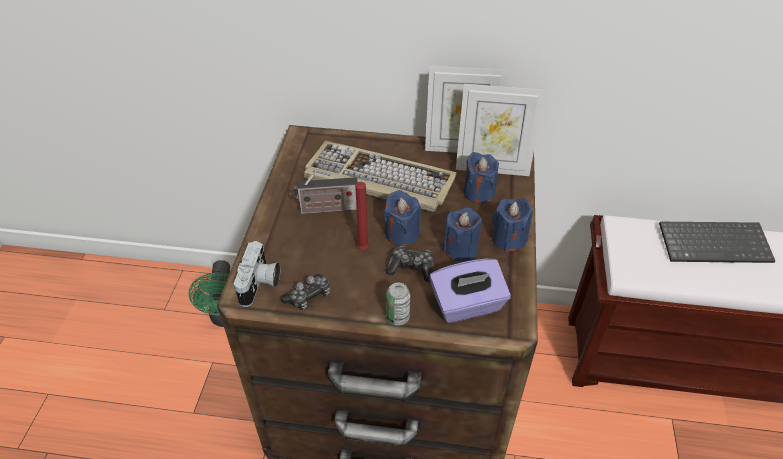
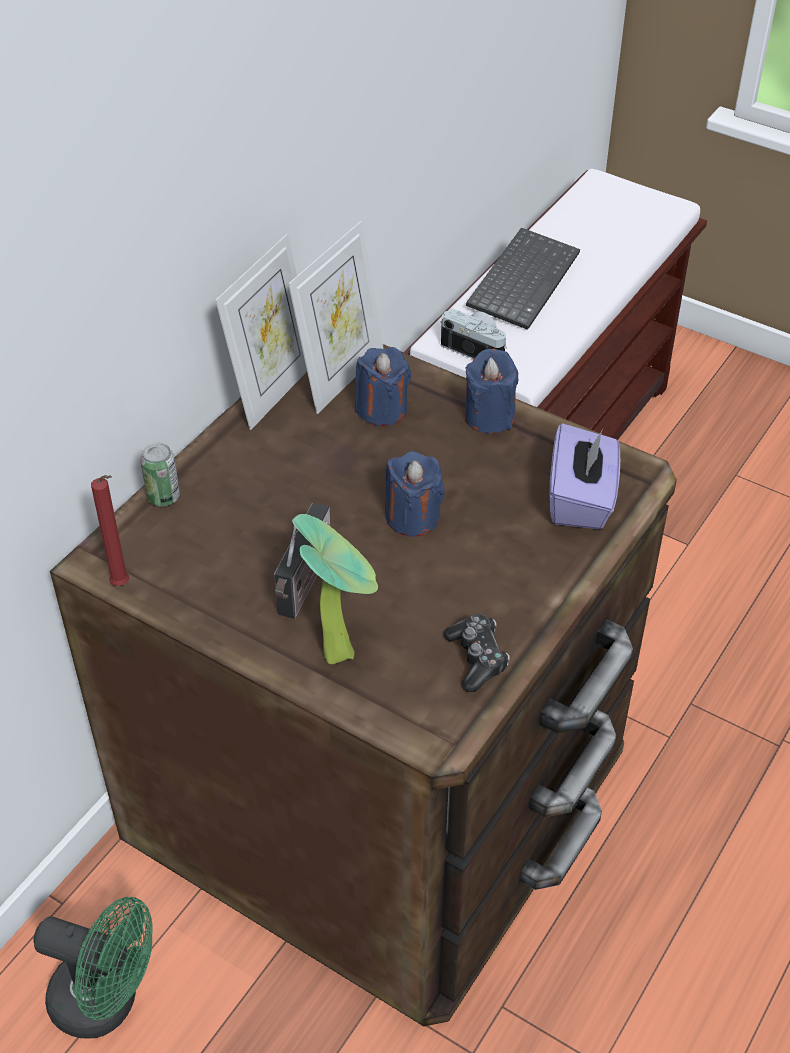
camera: 65 degrees left, 0 degrees up
camera [234,241,280,307] -> camera moved to [441,308,507,359]
keyboard [304,141,457,212] -> none
red candle [355,182,369,249] -> red candle moved to [91,475,129,586]
game controller [385,246,434,282] -> none
can [386,283,410,326] -> can moved to [140,443,180,506]
blue candle [443,207,482,262] -> none
none -> potted plant [292,514,378,664]

